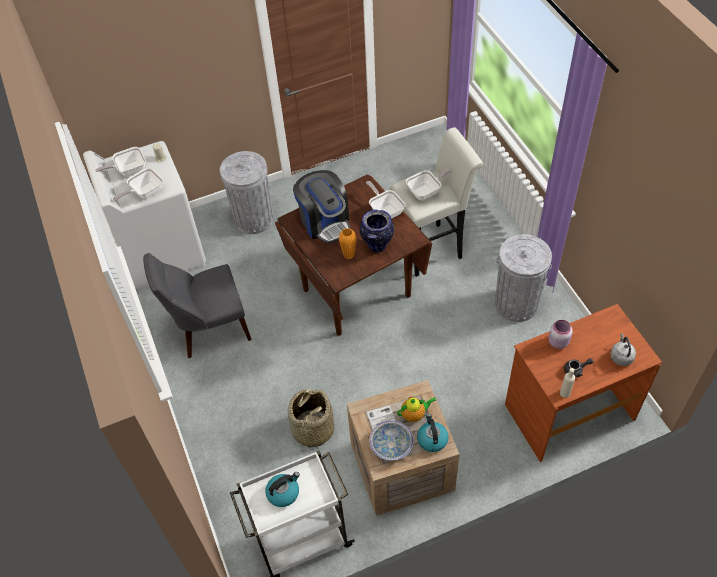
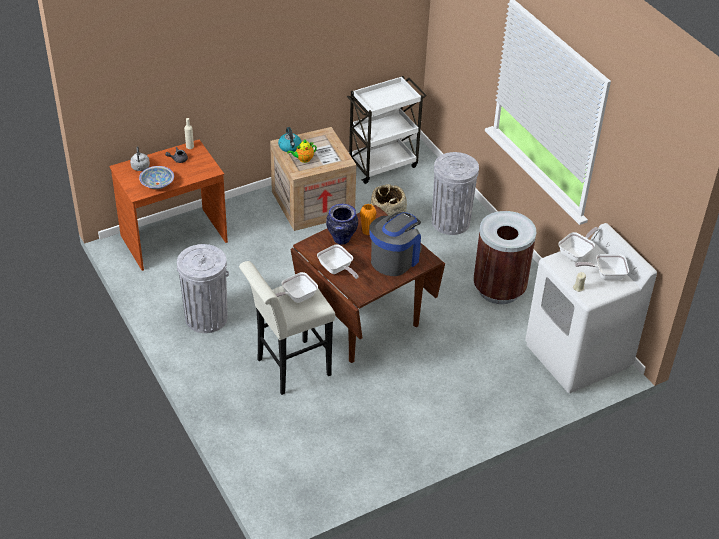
camera: 170 degrees right, 10 degrees down
frying pan [95,147,146,176] -> frying pan turned 150 degrees counterclockwise [575,254,629,281]
grey chair [143,253,252,358] -> brown trash can [473,211,536,304]
grey trash can [220,151,274,234] -> grey trash can moved to [432,152,479,235]
kettle [265,472,300,507] -> none
coffee machine [293,170,351,244] -> coffee machine turned 75 degrees clockwise [370,212,422,276]
bowl [369,421,413,461] -> bowl moved to [139,166,174,189]
pink jar [548,320,573,349] -> none

